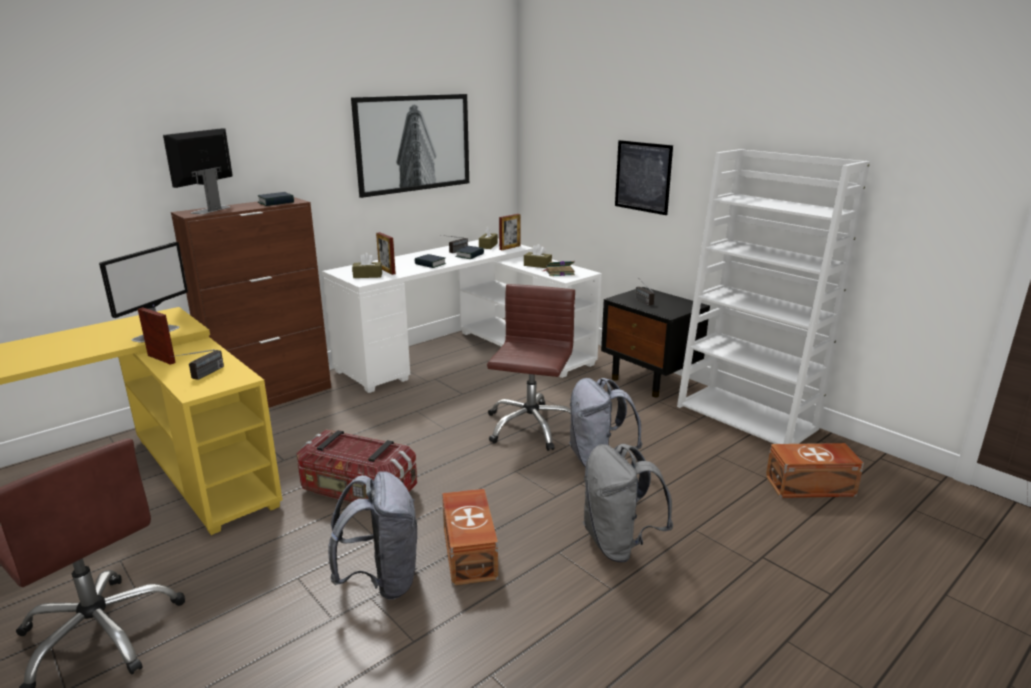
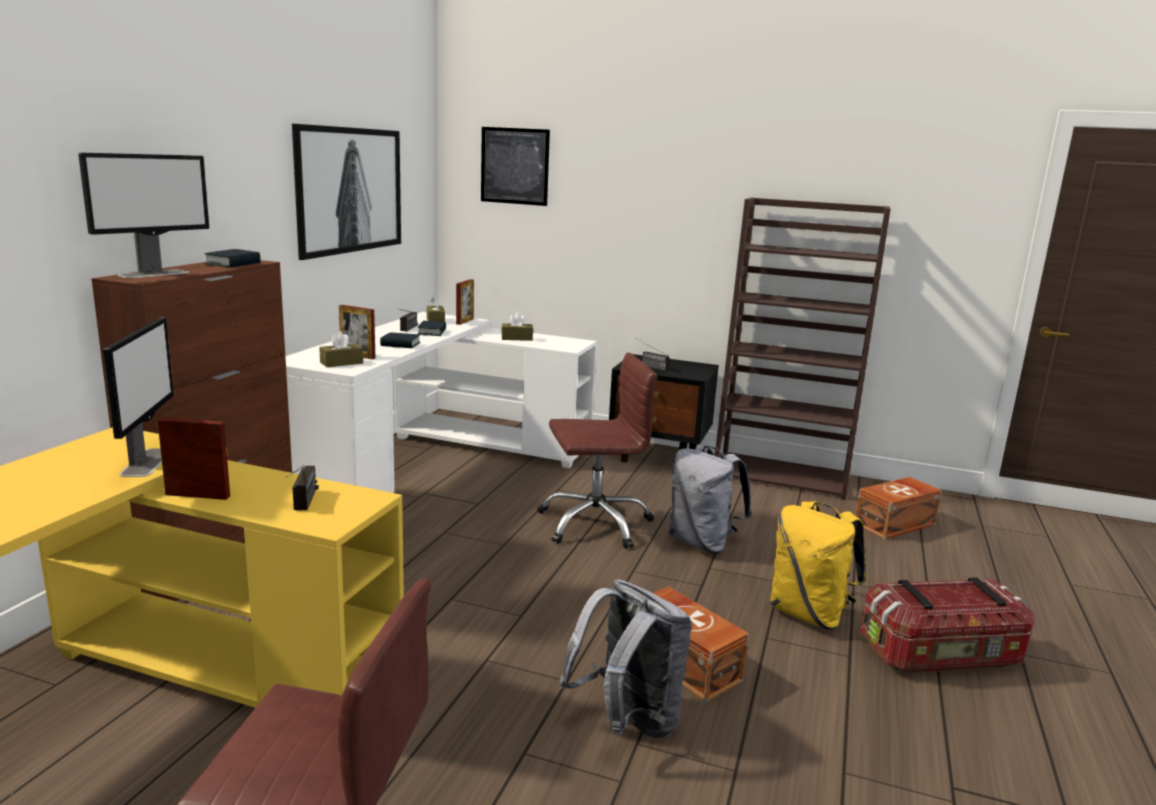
camera: 30 degrees left, 5 degrees down
monitor [163,128,233,214] -> monitor turned 135 degrees counterclockwise [78,153,209,278]
storage box [296,430,417,502] -> storage box moved to [860,577,1036,673]
brown office chair [487,284,575,451] -> brown office chair turned 90 degrees clockwise [538,352,657,549]
book [542,261,575,276] -> none
grey backpack [583,444,673,562] -> yellow backpack [770,501,866,629]
picture [615,140,673,215] -> picture moved to [481,127,550,206]
white bookcase [677,149,870,444] -> brown bookcase [715,198,891,500]

